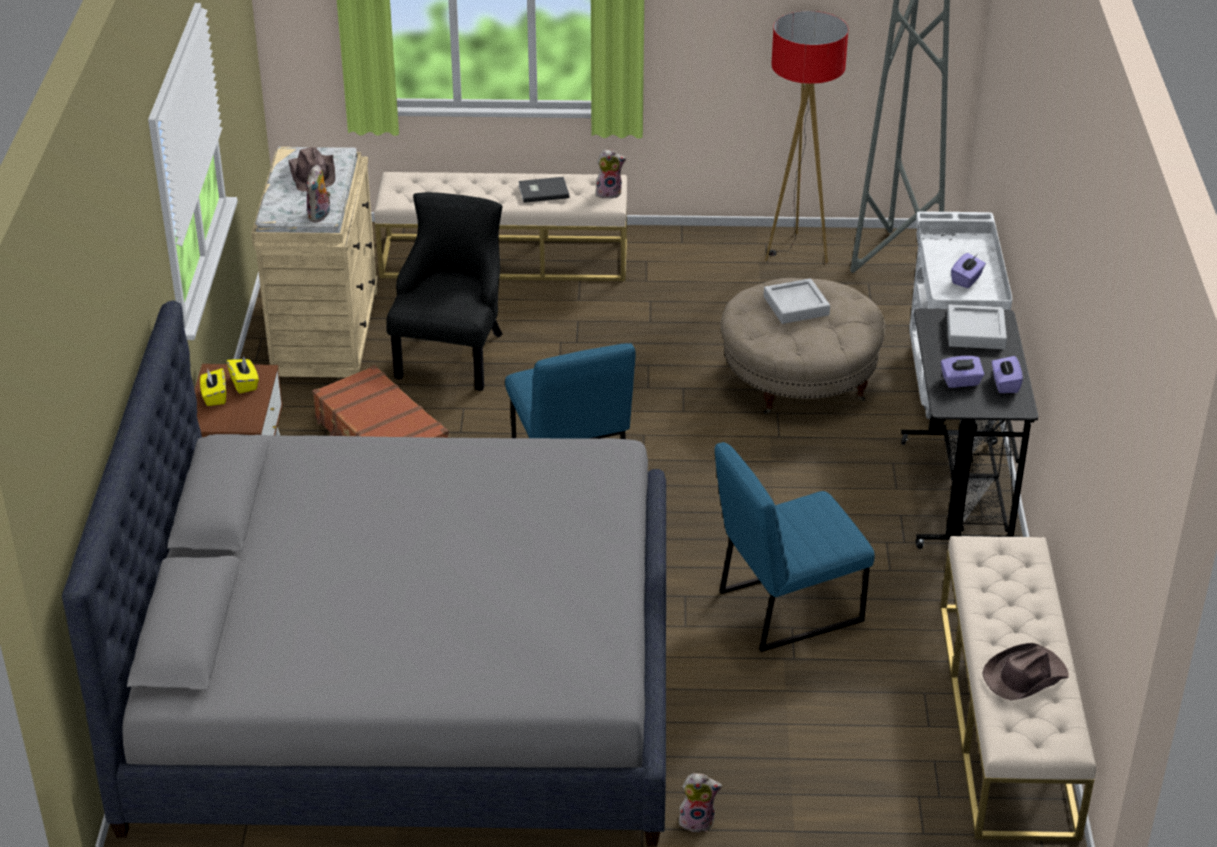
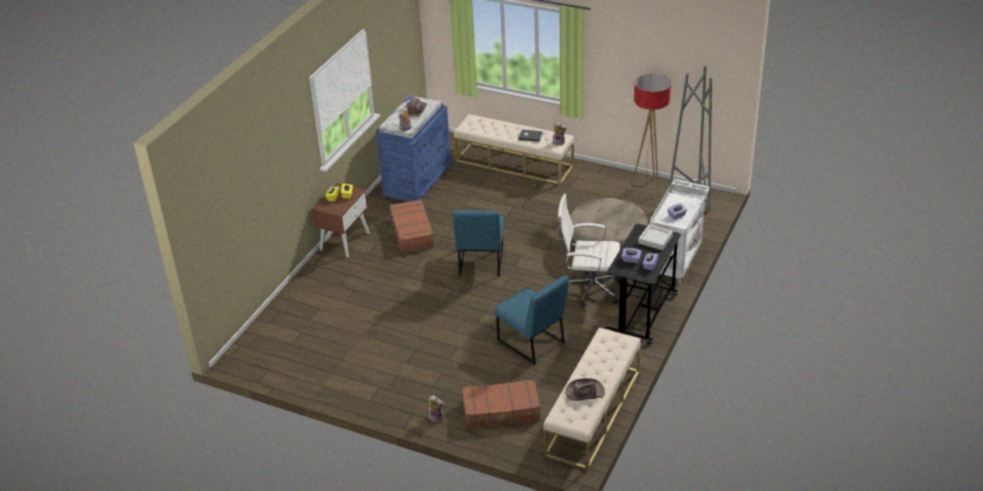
camera: 25 degrees right, 0 degrees up
grey bed [62,300,666,846] -> none
beige dresser [251,147,378,377] -> blue dresser [376,95,451,202]
black chair [386,192,503,391] -> none
blue chair [715,442,875,652] -> blue chair turned 135 degrees counterclockwise [494,275,569,365]
grey tray [764,278,830,324] -> none
none -> brown suitcase [462,380,540,428]
none -> white office chair [557,194,620,308]

